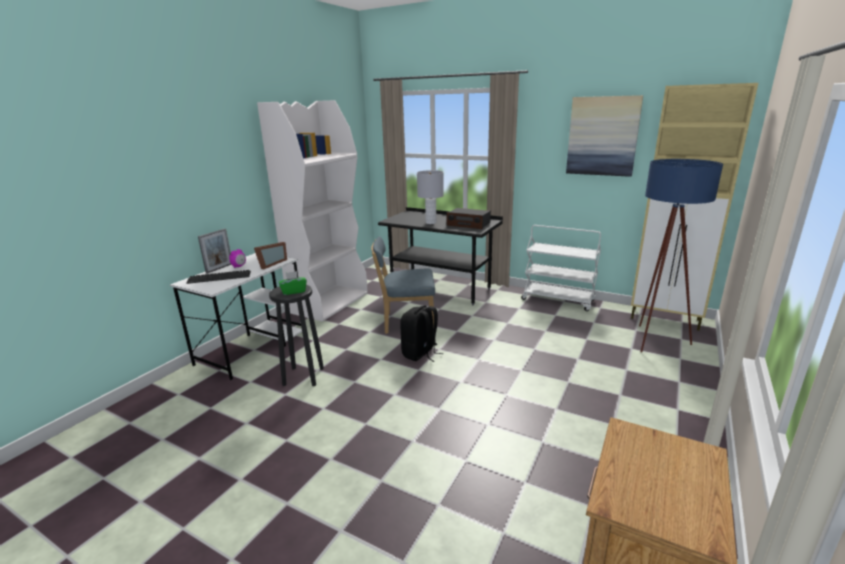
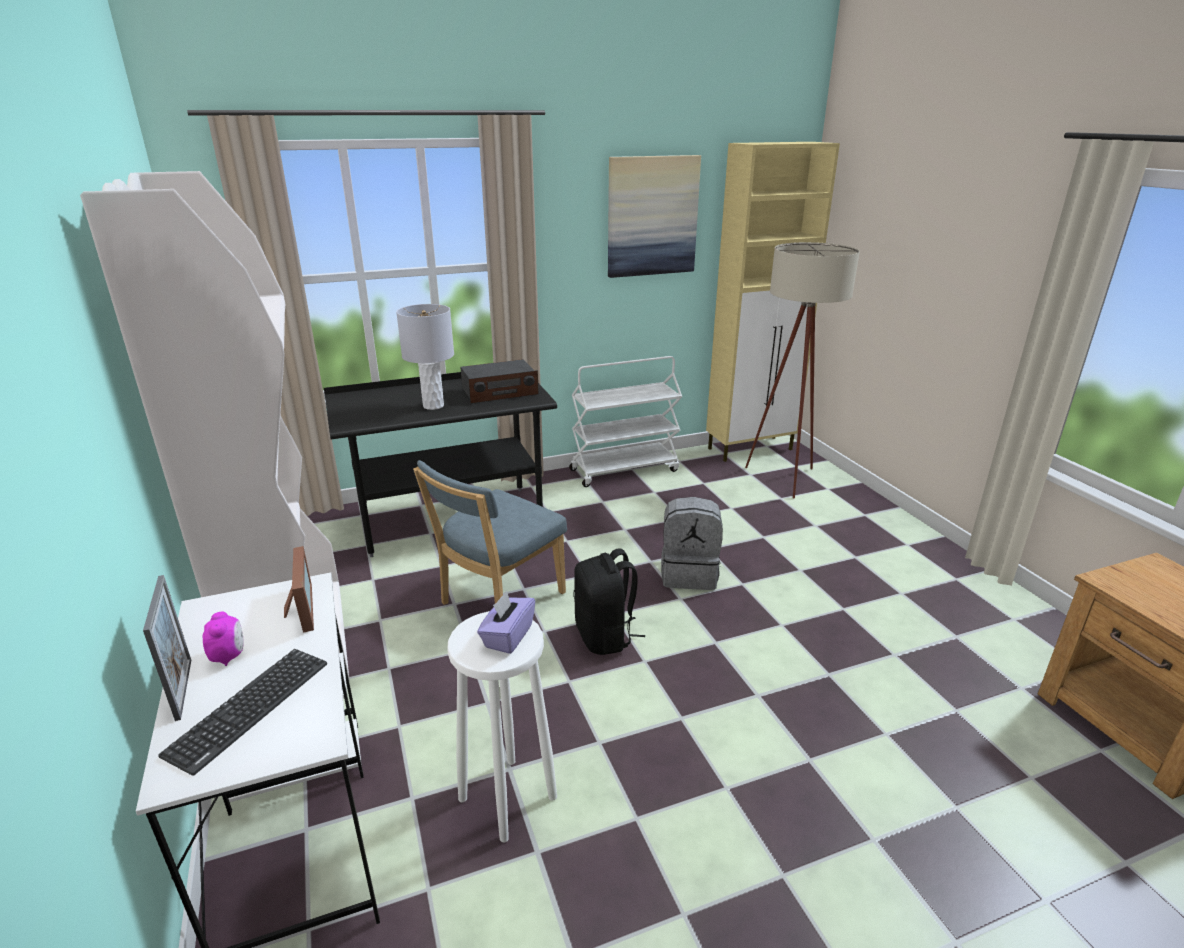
camera: 50 degrees left, 5 degrees up
black stool [269,285,324,386] -> white stool [447,611,557,843]
green tissue box [279,271,307,295] -> purple tissue box [477,591,535,654]
blue floor lamp [639,159,723,352] -> beige floor lamp [745,242,860,498]
none -> grey backpack [661,497,723,590]

